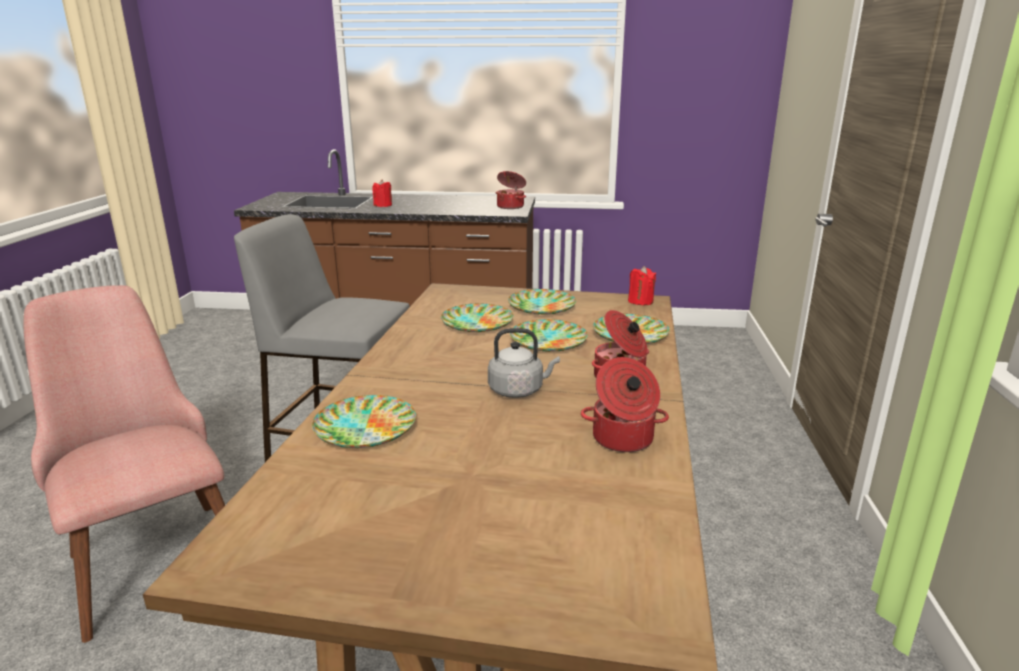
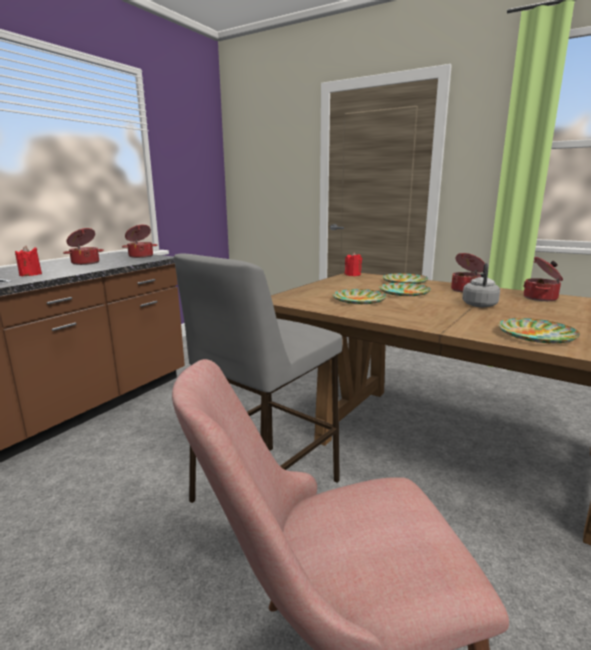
camera: 65 degrees left, 5 degrees down
plate [508,289,576,315] -> none
none -> cooking pot [63,228,104,265]

